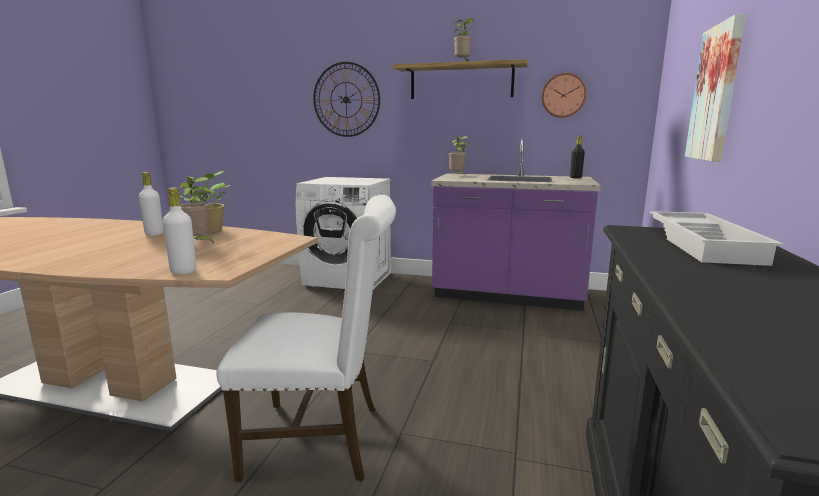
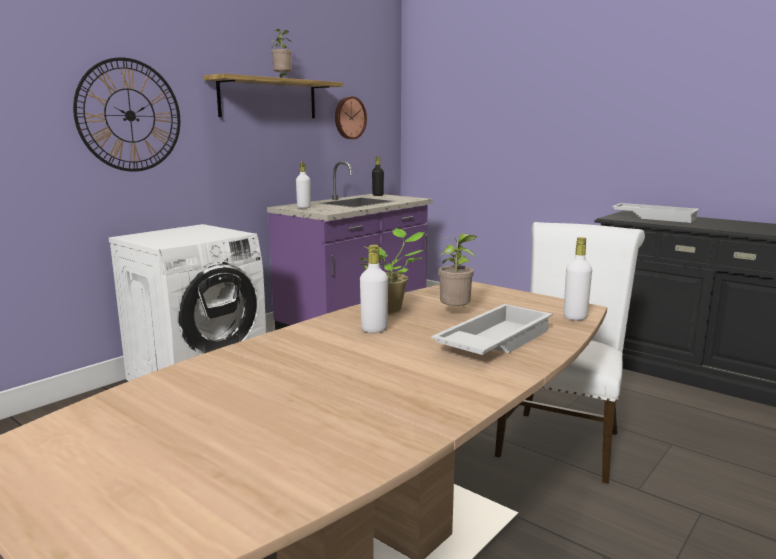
camera: 65 degrees left, 0 degrees up
potted plant [449,136,468,176] -> white bottle [296,162,311,209]
picture [685,13,746,162] -> none
none -> white tray [431,304,553,355]

